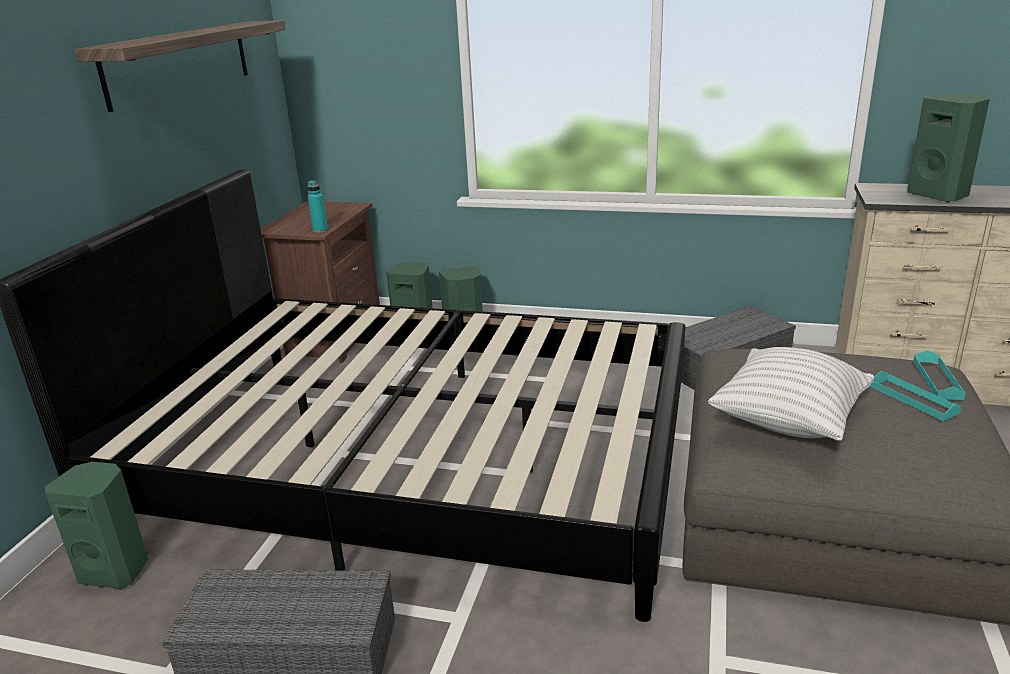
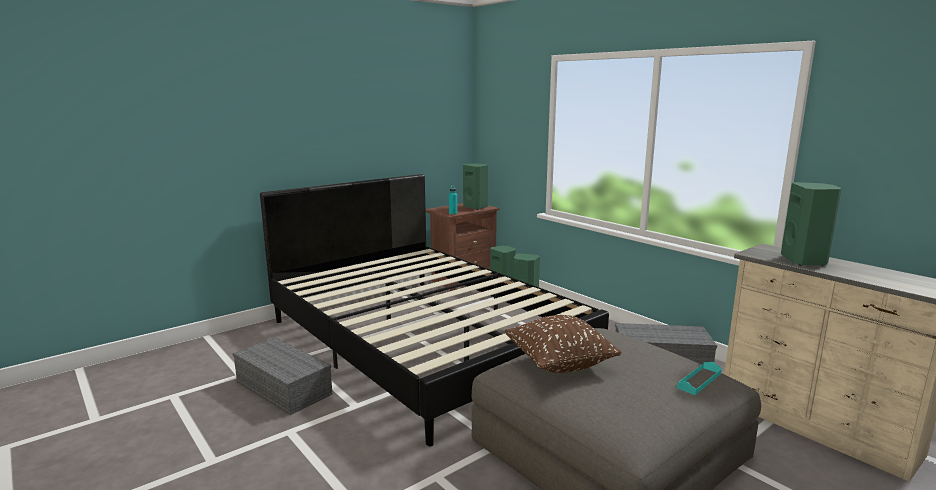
camera: 35 degrees right, 10 degrees down
green speaker [45,462,148,589] -> green speaker moved to [463,163,488,210]
shelf [75,20,286,112] -> none
white pillow [708,347,874,441] -> brown pillow [505,315,621,373]
turquoise tray [870,371,962,421] -> none

